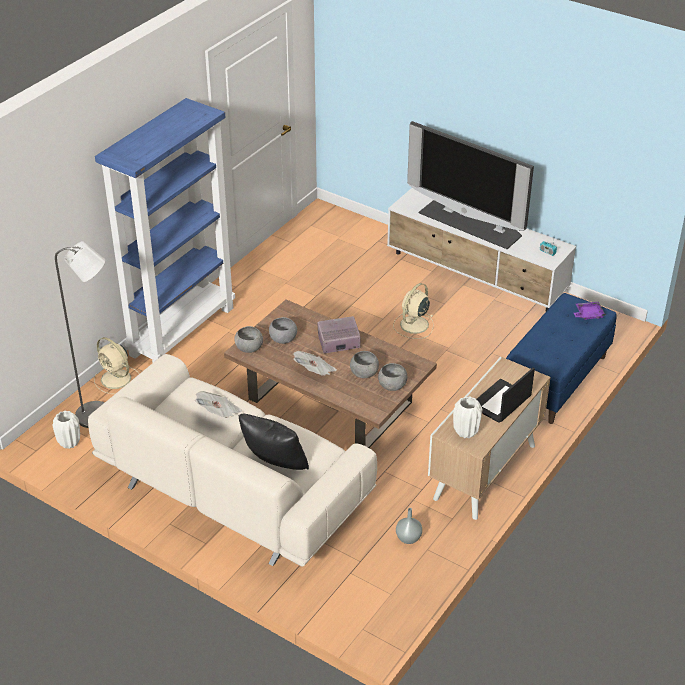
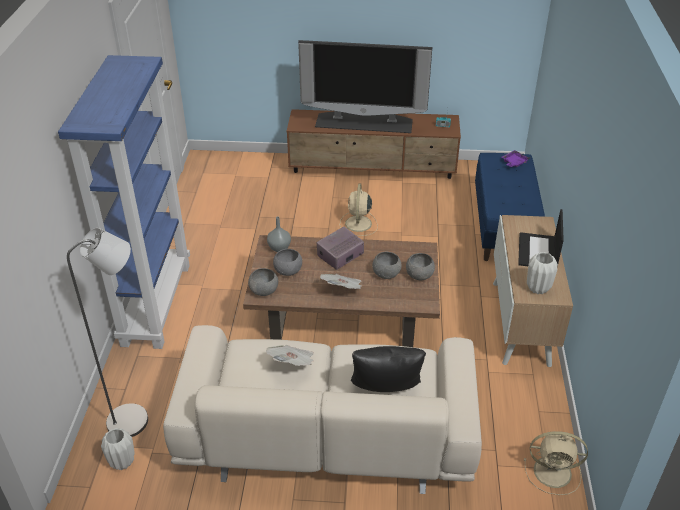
camera: 30 degrees left, 0 degrees up
beige fan [94,337,139,394] -> beige fan moved to [524,431,588,495]
white tv stand [387,188,576,311] -> brown tv stand [287,109,461,179]
grey vase [396,508,422,544] -> grey vase moved to [267,217,291,252]

